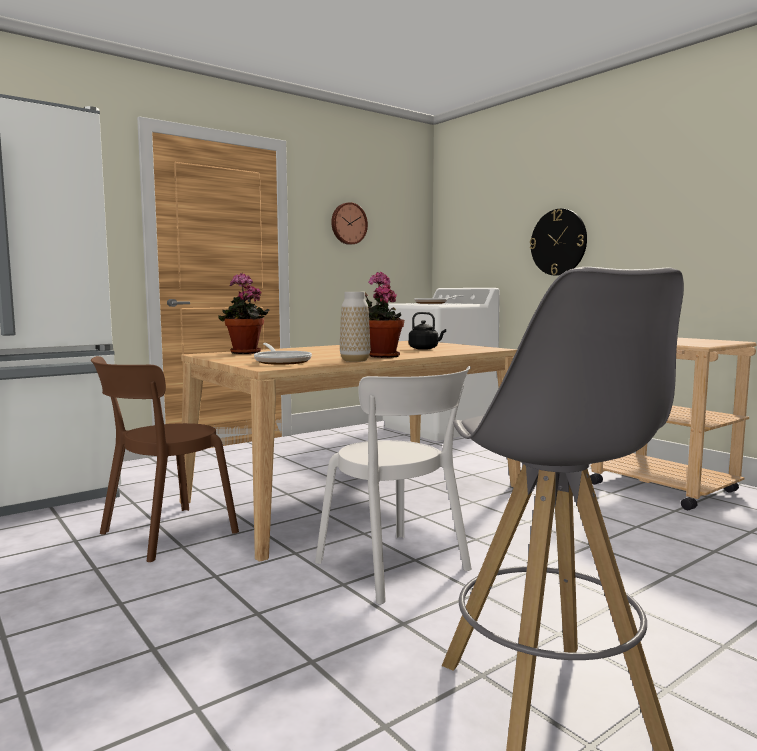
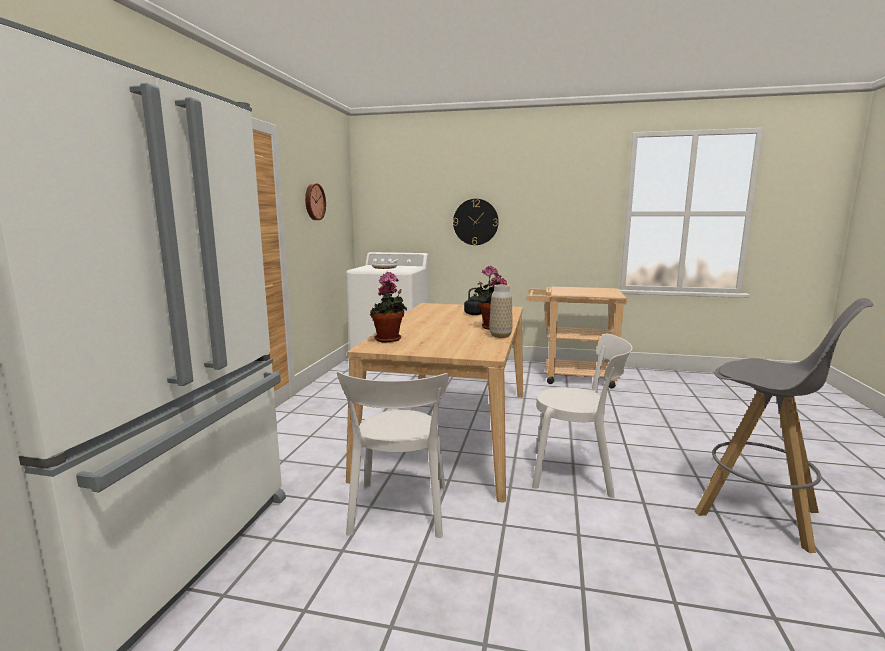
camera: 40 degrees left, 5 degrees up
brown chair [91,356,239,562] -> white chair [337,372,449,538]
frying pan [254,343,312,365] -> none

